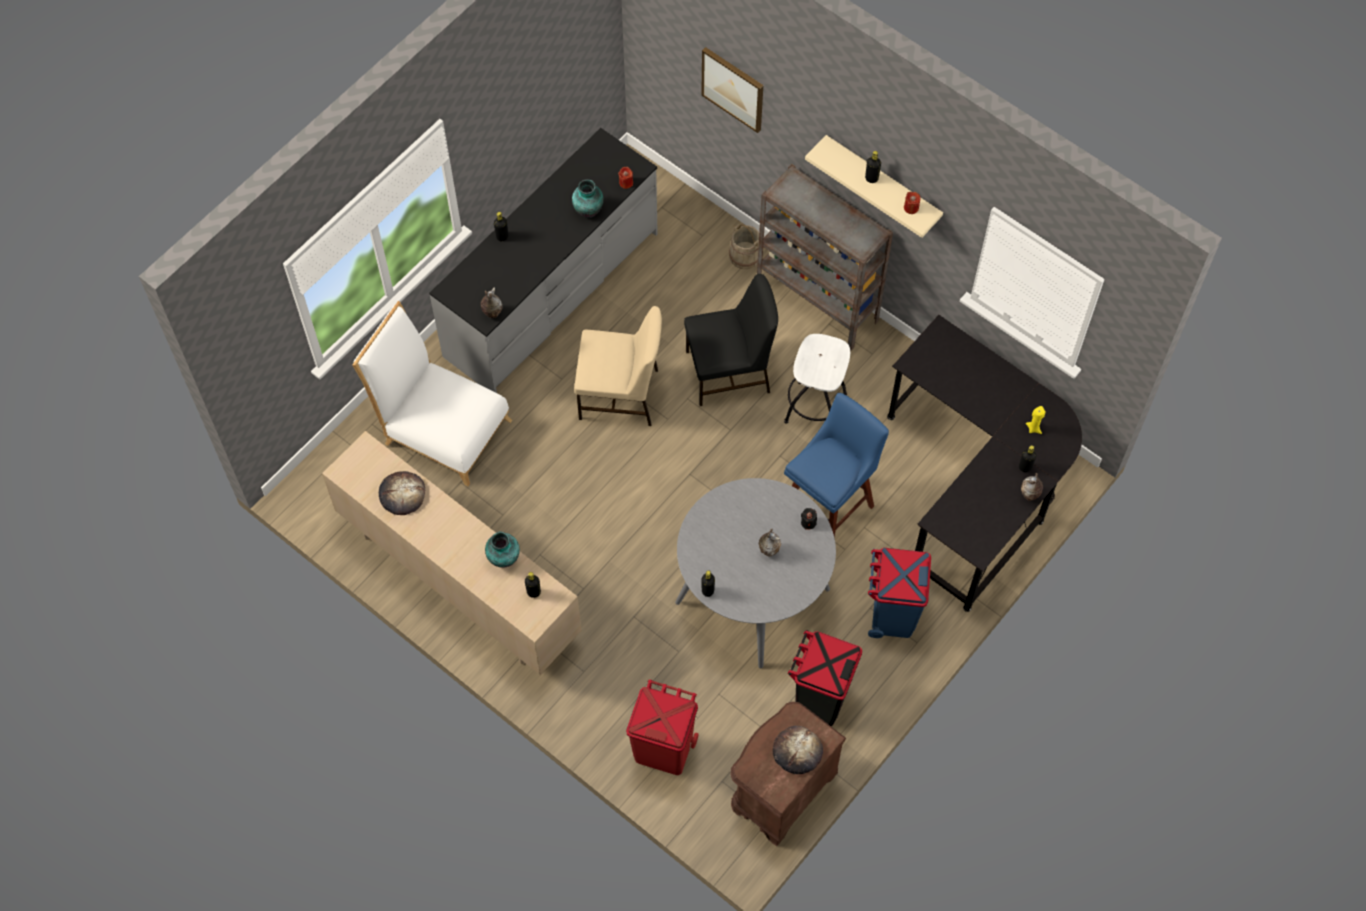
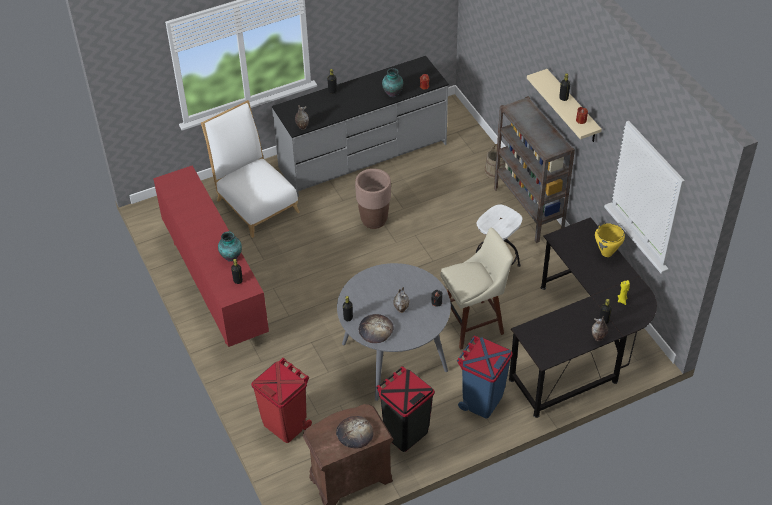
camera: 25 degrees right, 15 degrees down
beige cabinet [322,431,582,675] -> red cabinet [153,166,269,347]
bread [379,471,425,515] -> bread moved to [359,314,394,343]
beige chair [574,306,662,426] -> brown planter [355,168,391,229]
black chair [684,274,778,406] -> none
picture [701,47,763,133] -> none
blue stool [784,393,889,538] -> beige stool [440,228,513,350]
none -> yellow cooking pot [595,223,625,257]

